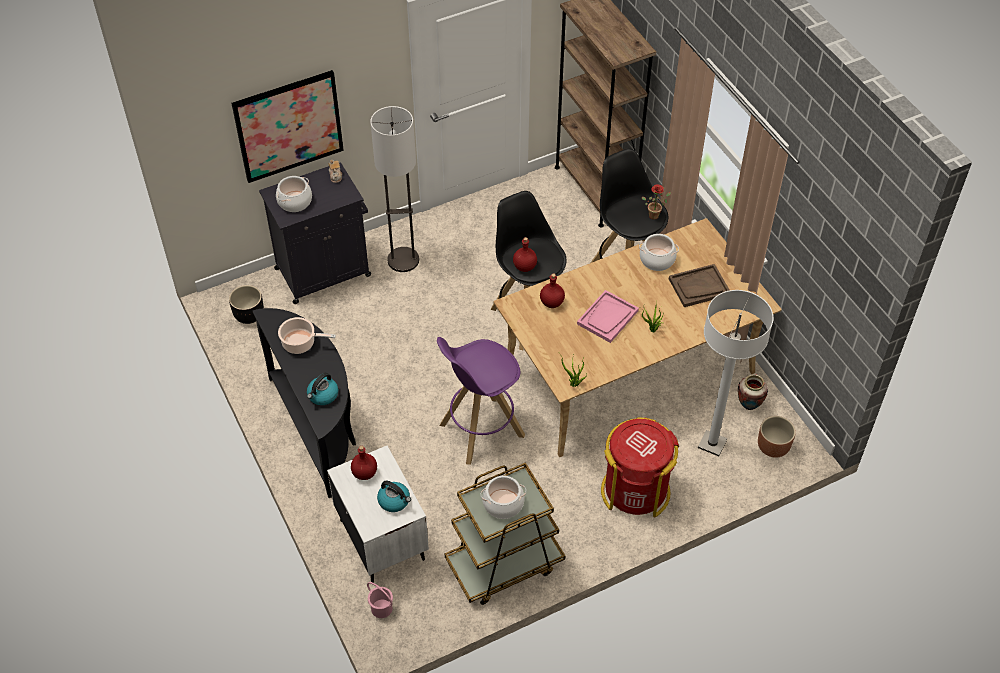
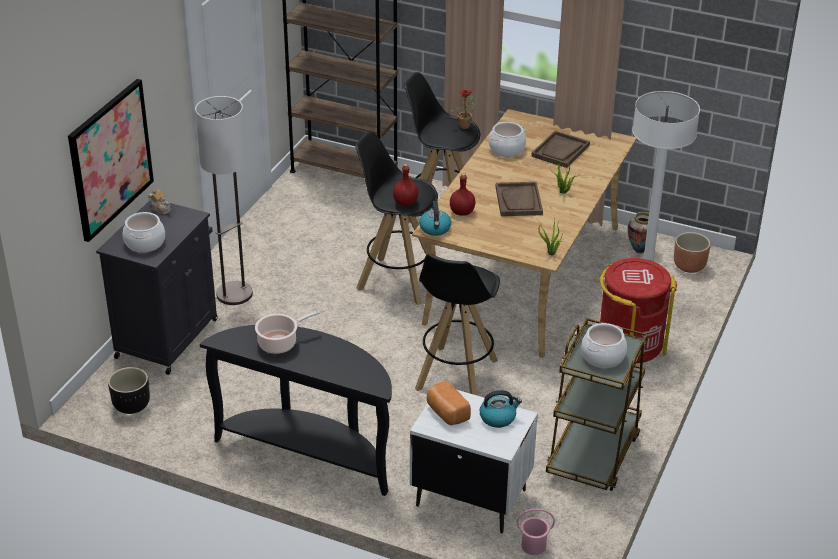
camera: 40 degrees left, 15 degrees down
kettle [307,373,338,405] -> kettle moved to [419,201,451,236]
red bottle [351,446,377,480] -> bread [427,380,471,425]
purple stool [437,337,525,465] -> black stool [415,254,500,395]
pink tray [577,290,639,343] -> brown tray [496,182,543,216]

